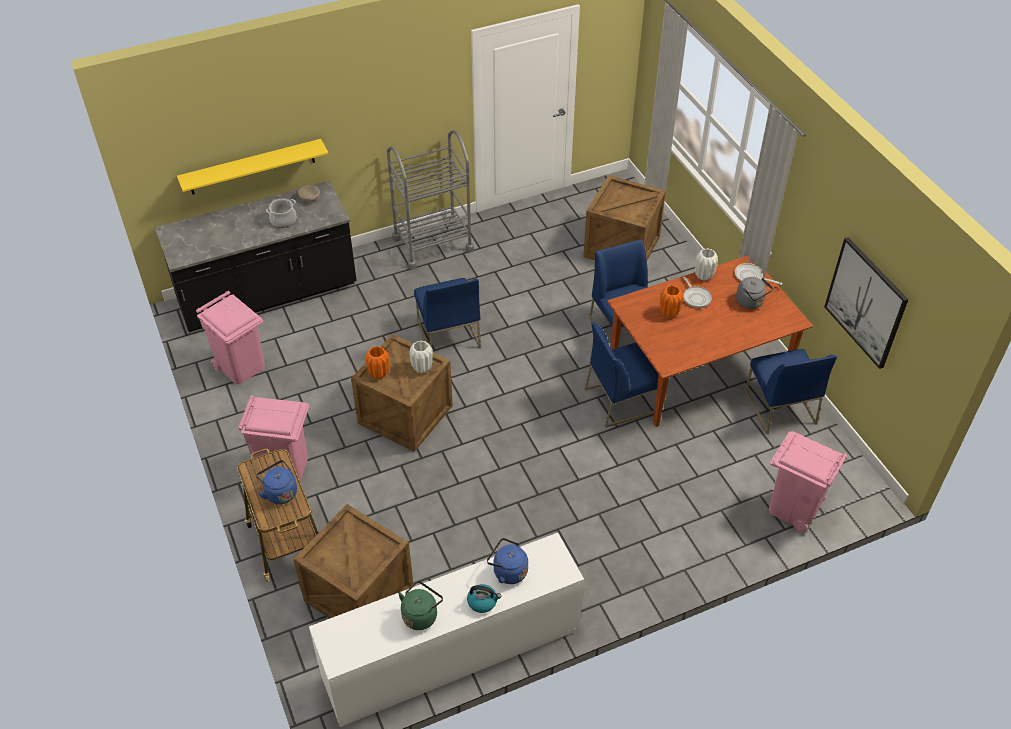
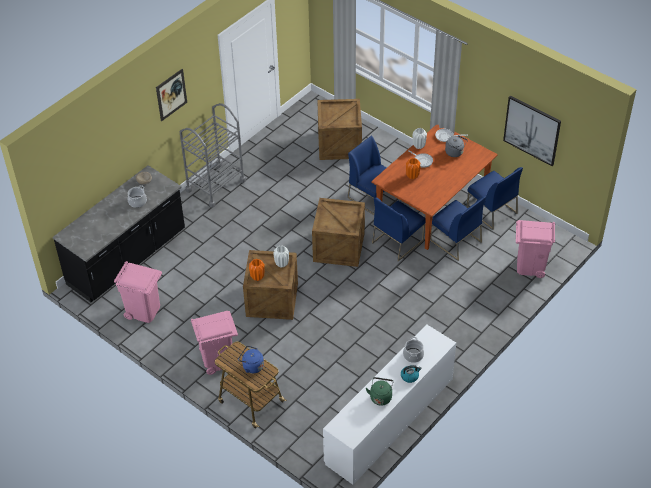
camera: 25 degrees left, 0 degrees up
yellow shelf [177,139,329,195] -> none
crate [294,504,413,618] -> crate moved to [312,198,365,267]
blue chair [414,278,481,350] -> blue chair moved to [430,196,486,261]
blue kettle [487,538,528,584] -> cooking pot [403,337,424,363]
none -> picture [156,69,187,121]

